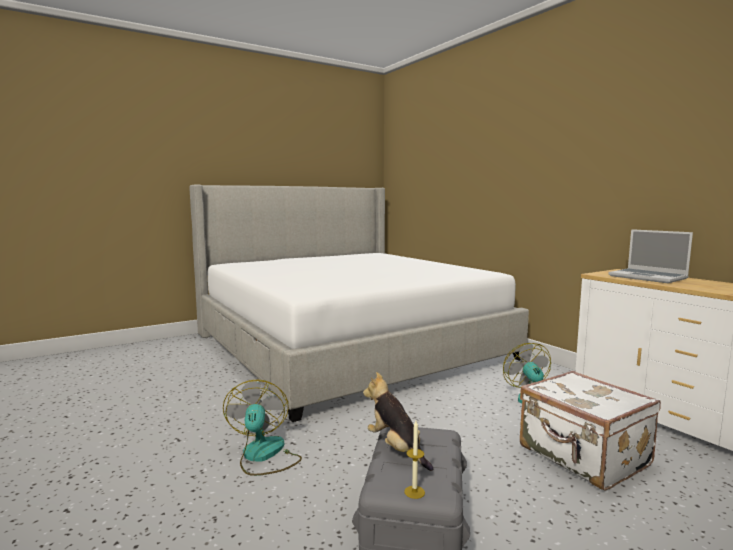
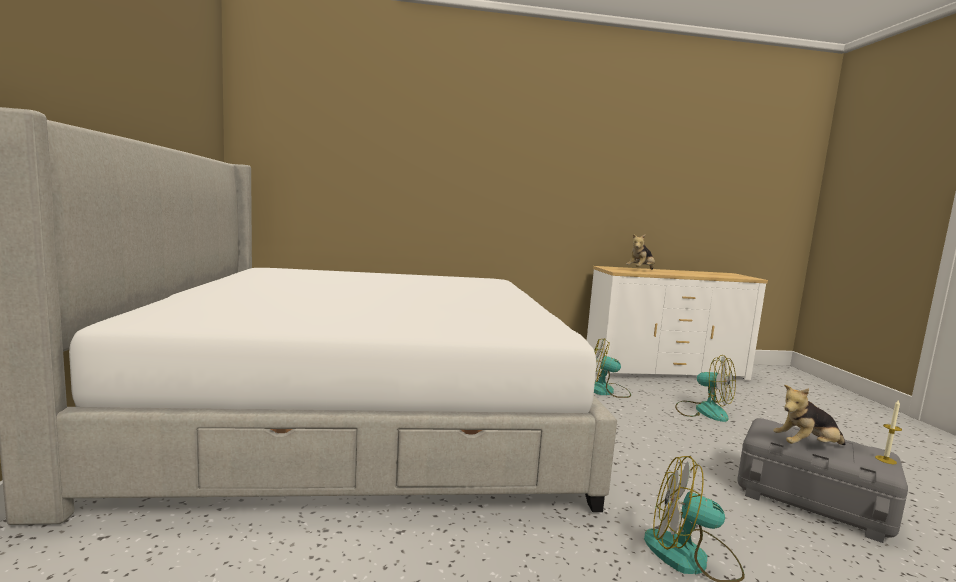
camera: 65 degrees left, 0 degrees up
white suitcase [520,371,661,491] -> fan [675,355,736,422]
laptop [609,229,693,283] -> plush toy [626,234,655,270]

